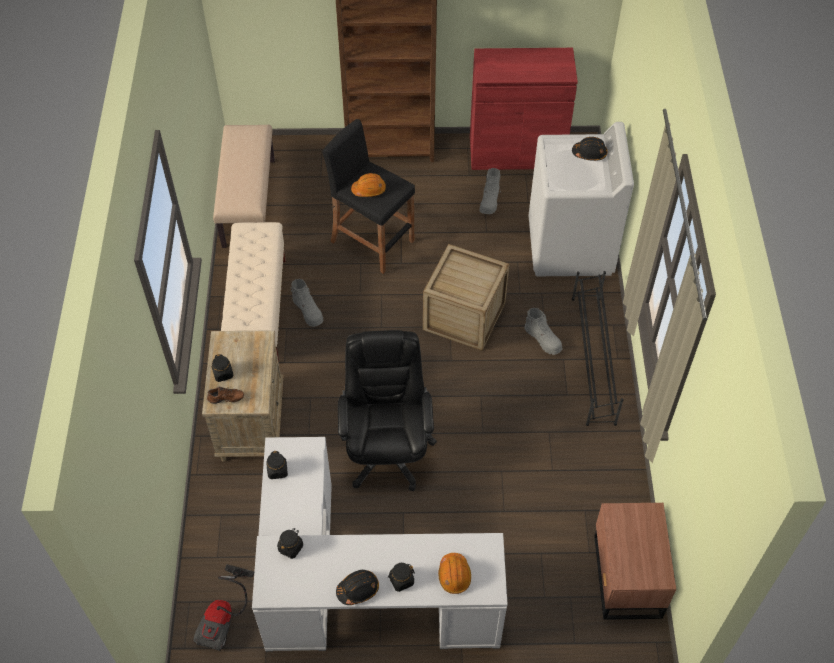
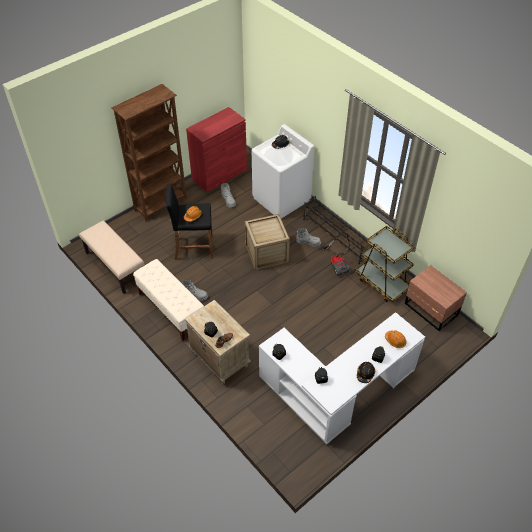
camera: 40 degrees left, 5 degrees down
vacuum cleaner [193,564,254,651] -> vacuum cleaner moved to [318,233,350,276]
black office chair [338,330,437,491] -> none
none -> brown cart [355,226,415,302]

